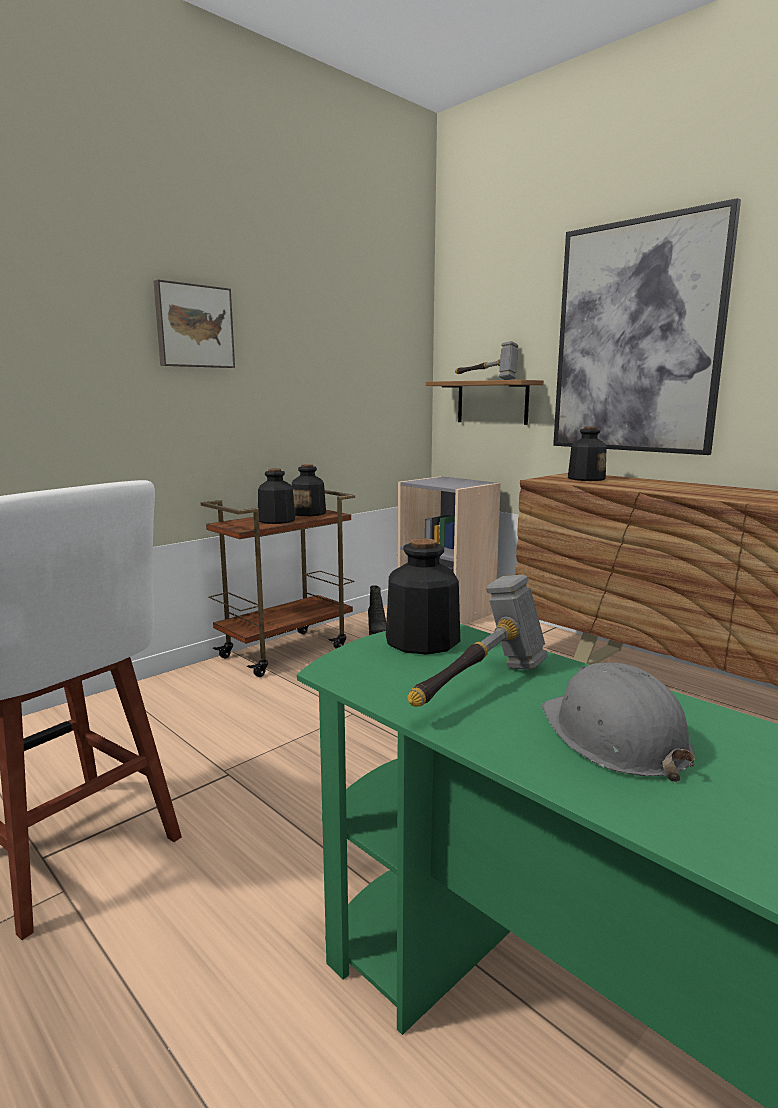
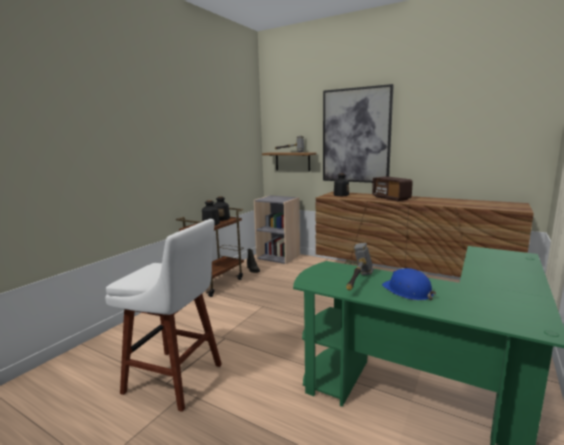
camera: 15 degrees left, 0 degrees up
picture [154,279,235,368] -> none
bottle [386,538,460,655] -> none
grey hard hat [542,663,695,782] -> blue hard hat [382,268,436,300]
none -> radio [372,176,413,201]

